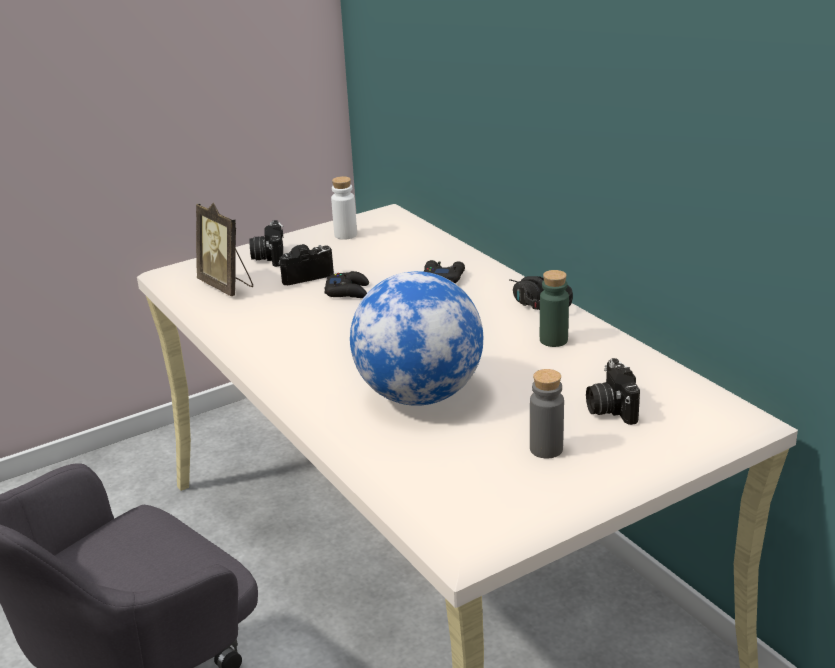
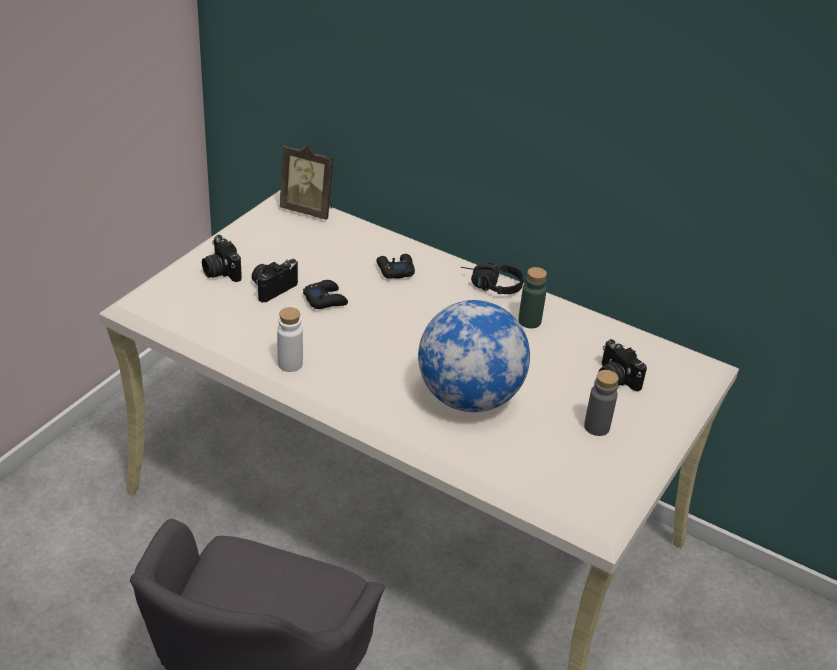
camera: 30 degrees left, 10 degrees up
picture frame [196,203,253,296] -> picture frame moved to [280,145,333,220]
white bottle [331,176,357,240] -> white bottle moved to [277,307,303,372]

